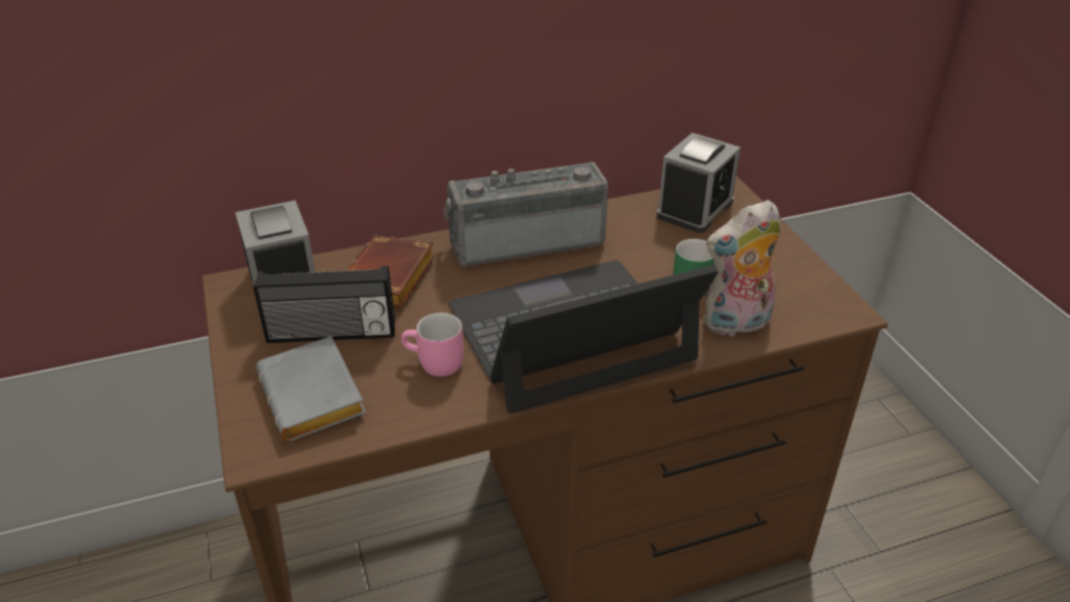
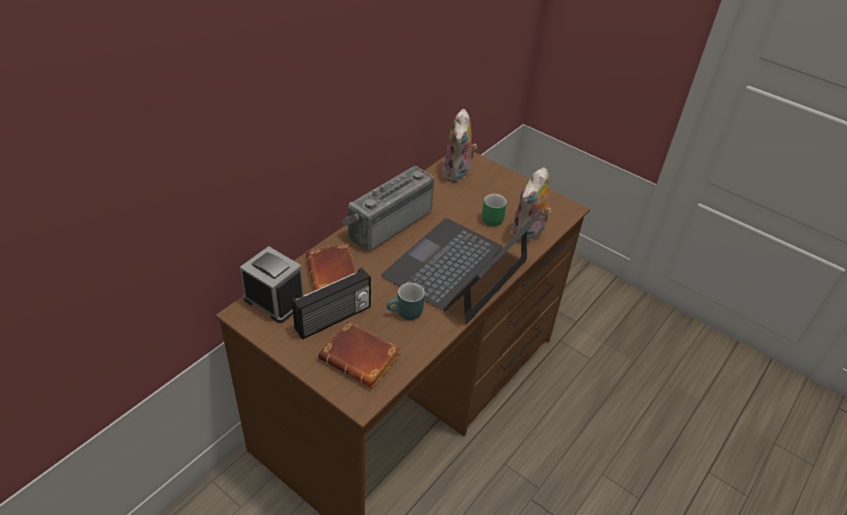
camera: 35 degrees left, 5 degrees up
grey book [256,336,366,442] -> brown book [318,320,400,388]
pink mug [401,313,464,377] -> turquoise mug [387,283,425,320]
alarm clock [657,133,741,233] -> plush toy [443,109,477,182]

